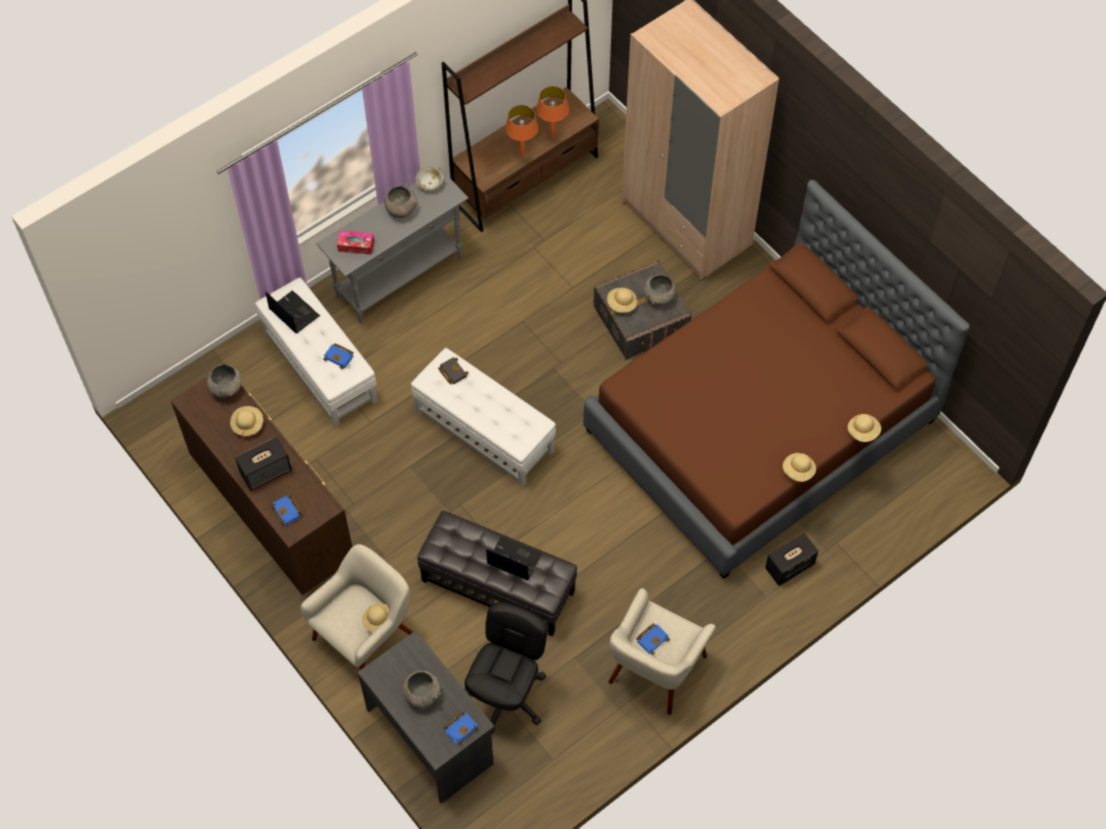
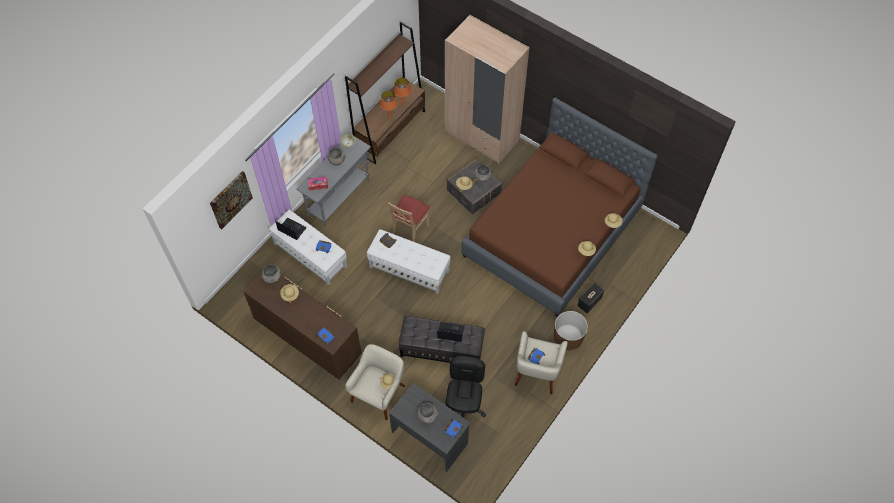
camera: 15 degrees left, 0 degrees up
speaker [235,436,292,491] -> none
none -> picture [210,171,253,229]
none -> beige chair [388,195,430,242]
none -> brown planter [554,311,588,350]

